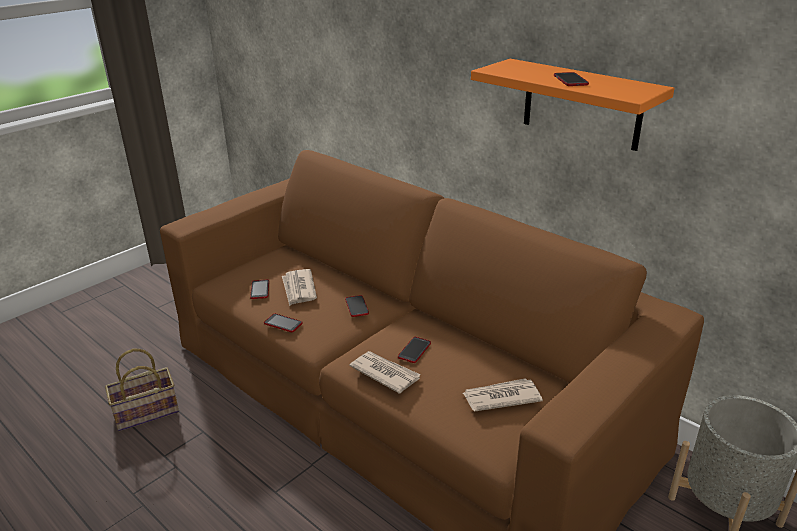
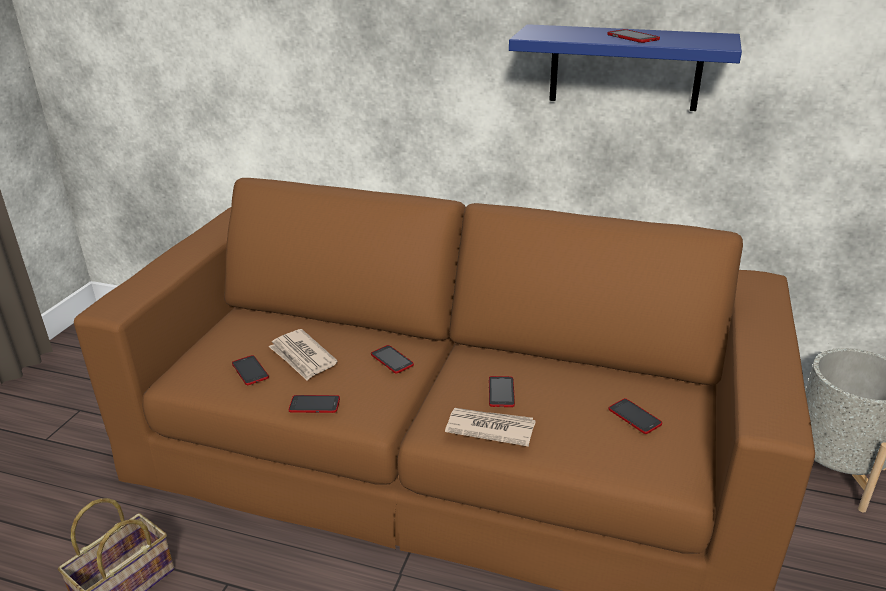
camera: 25 degrees left, 0 degrees up
newspaper [463,378,543,411] -> phone [608,398,662,434]
orange shelf [471,59,675,151] -> blue shelf [509,24,742,111]

